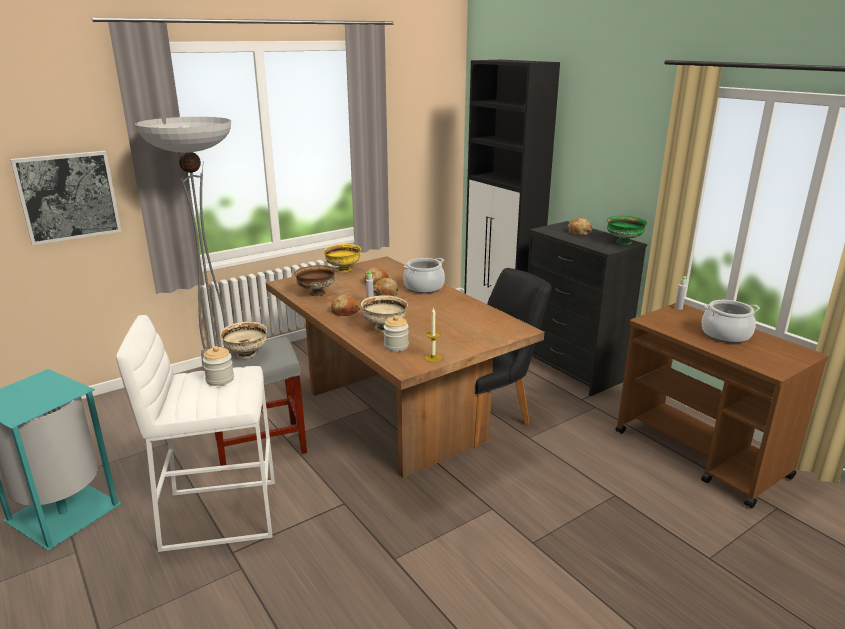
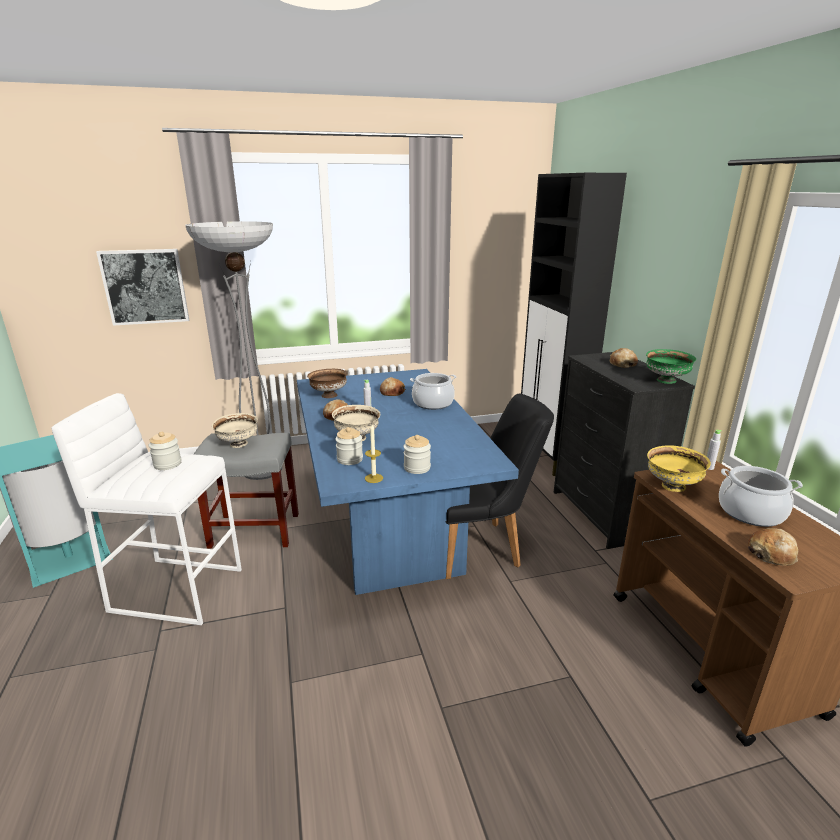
camera: 20 degrees right, 0 degrees up
brown dining table [266,256,544,478] -> blue dining table [297,369,519,595]
yellow bowl [323,244,361,272] -> yellow bowl moved to [647,445,711,492]
bread [373,278,399,296] -> bread moved to [748,528,798,566]
none -> jar [403,435,431,474]

